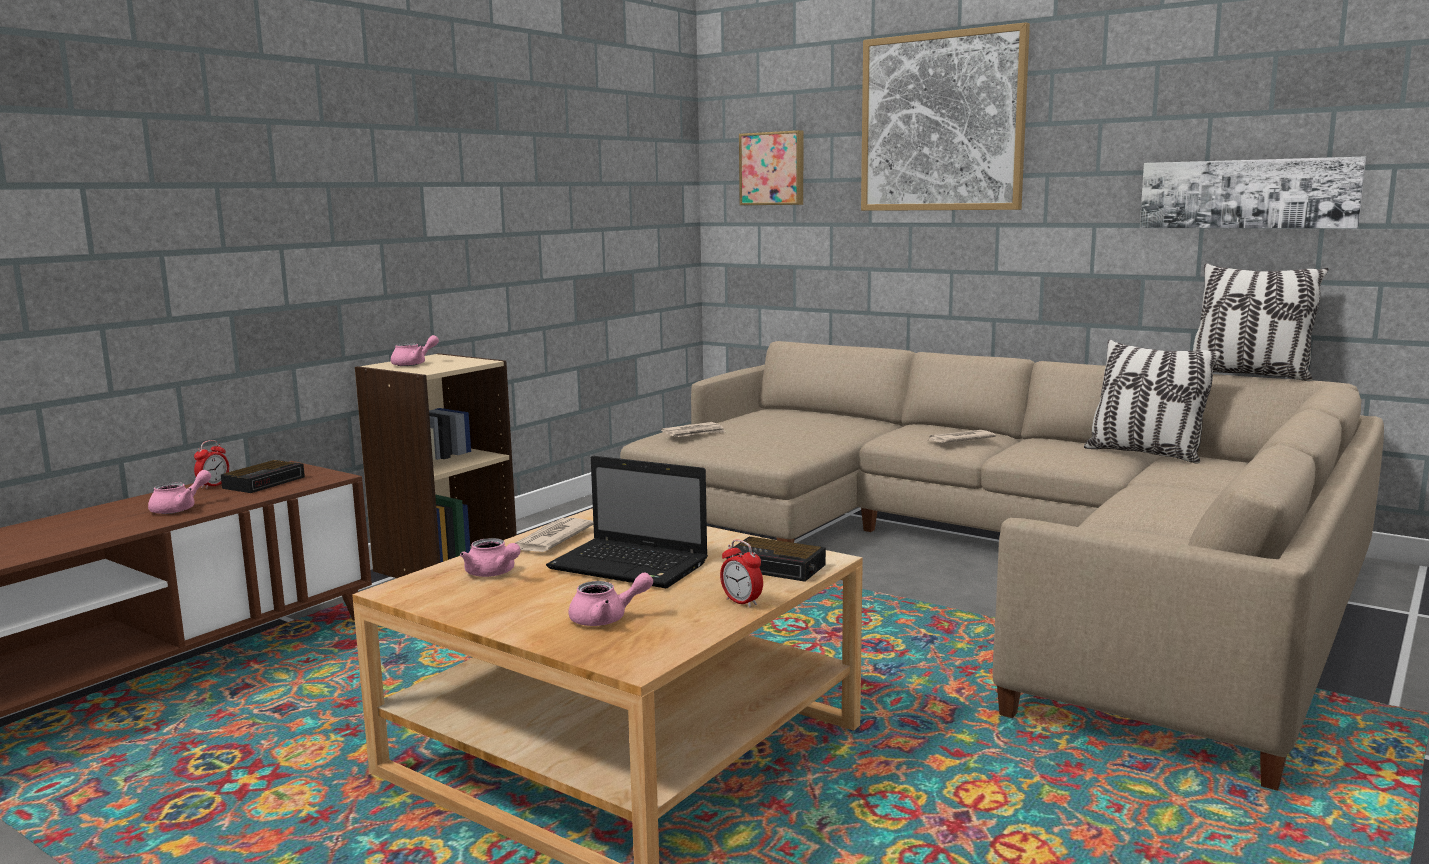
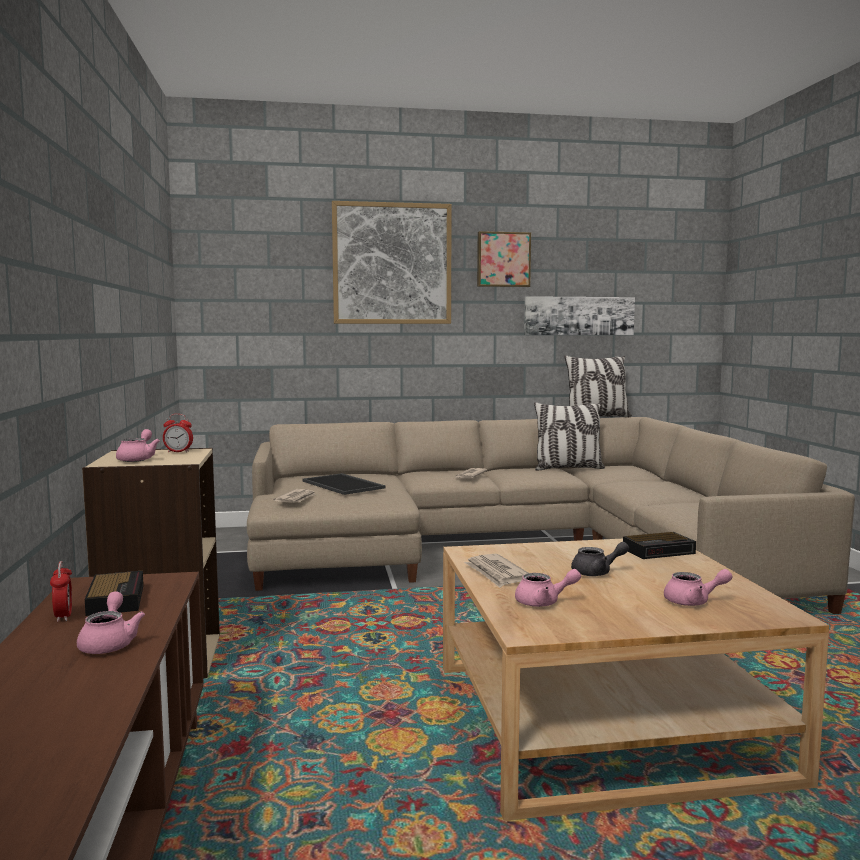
camera: 45 degrees left, 5 degrees down
laptop [546,456,708,588] -> grey teapot [571,542,629,576]
pink teapot [568,572,653,626] -> pink teapot turned 60 degrees clockwise [664,569,733,606]
alarm clock [720,539,763,608] -> alarm clock moved to [163,414,193,452]
picture [739,130,803,205] -> picture moved to [477,231,531,287]
none -> tray [302,473,386,495]

